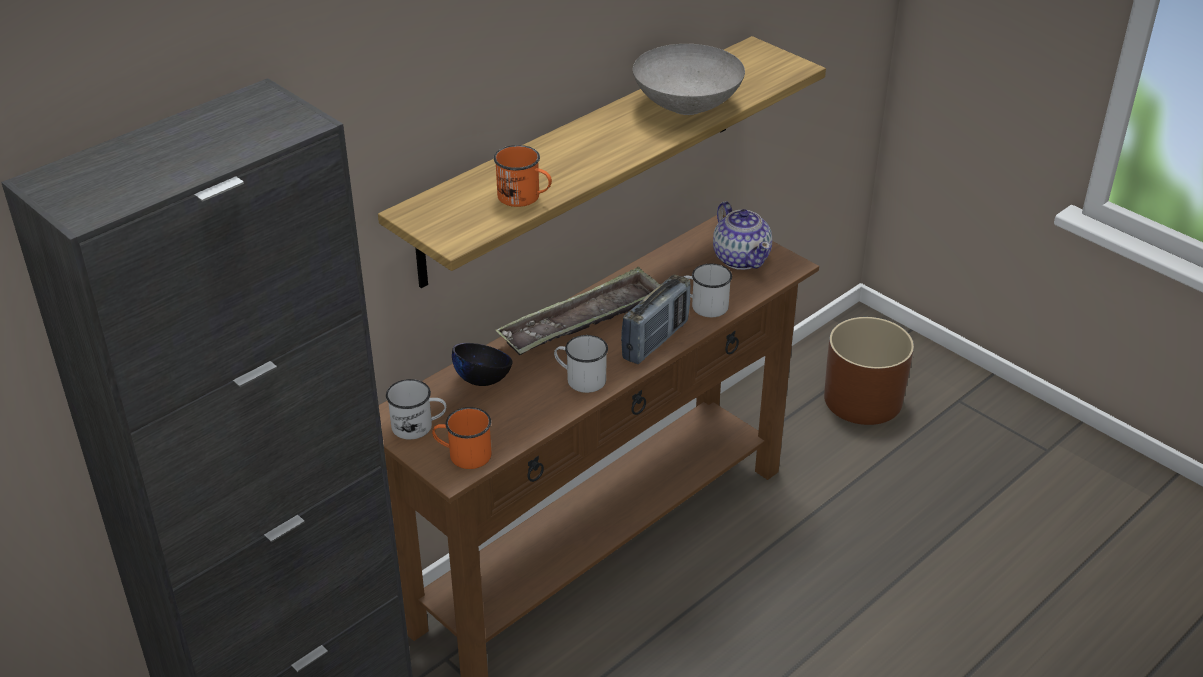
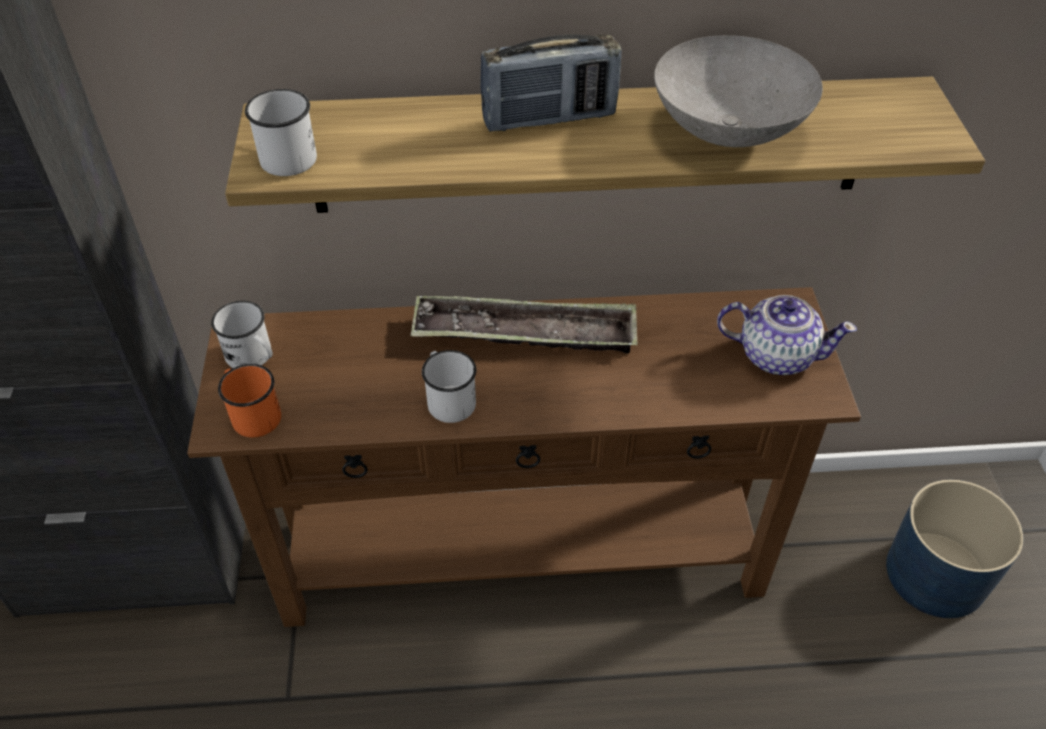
camera: 40 degrees right, 10 degrees up
black bowl [452,343,513,386] -> none
orange mug [494,145,552,207] -> none
radio [621,275,690,364] -> radio moved to [480,34,622,132]
white mug [683,264,732,317] -> white mug moved to [245,89,317,176]
teapot [713,202,772,270] -> teapot turned 90 degrees counterclockwise [717,295,857,375]
brown planter [824,317,914,425] -> blue planter [886,480,1023,618]

